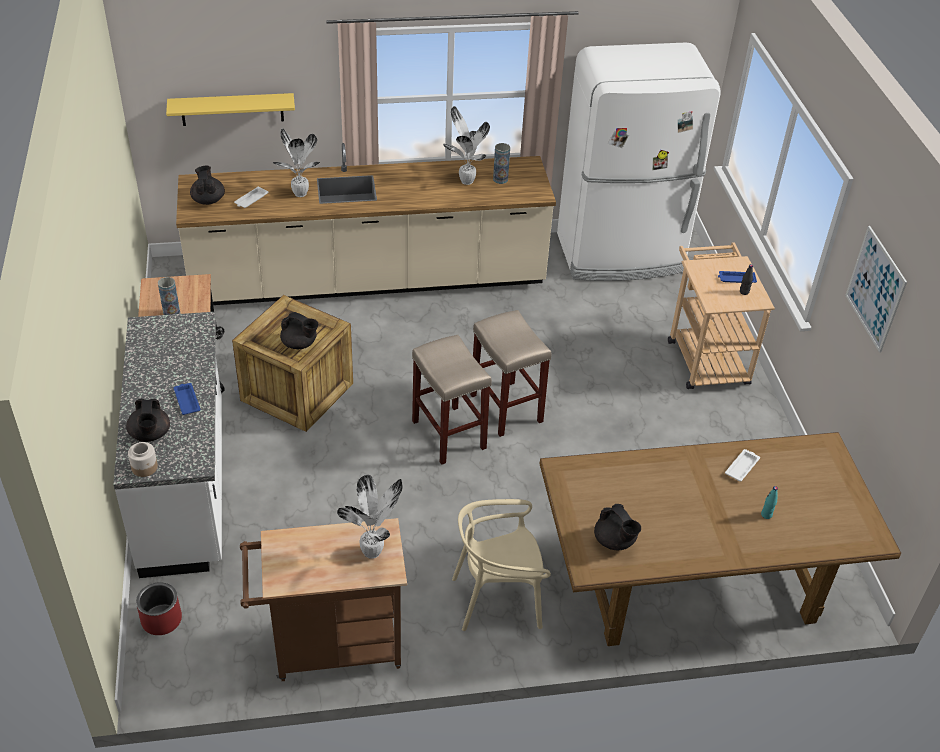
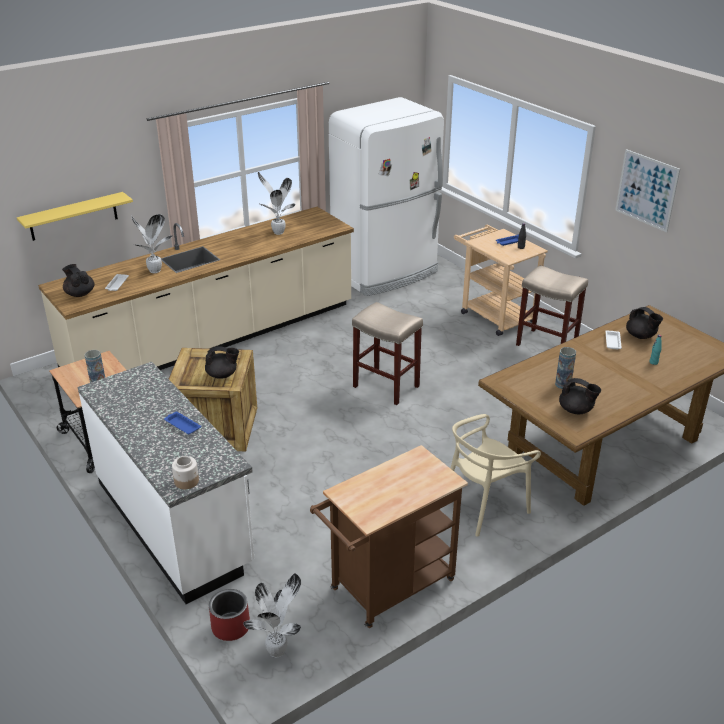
camera: 25 degrees left, 10 degrees down
black teapot [126,399,170,442] -> black teapot moved to [626,307,663,339]
potted plant [337,475,403,559] -> potted plant moved to [243,574,301,658]
beige stool [412,335,492,465] -> beige stool moved to [516,265,588,346]
vase [493,143,510,184] -> vase moved to [555,347,576,389]

